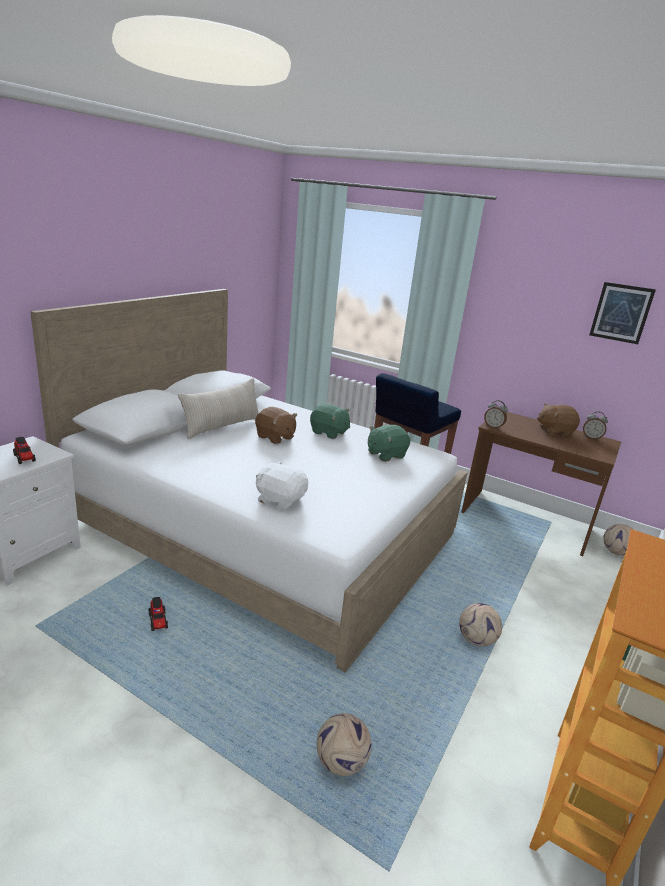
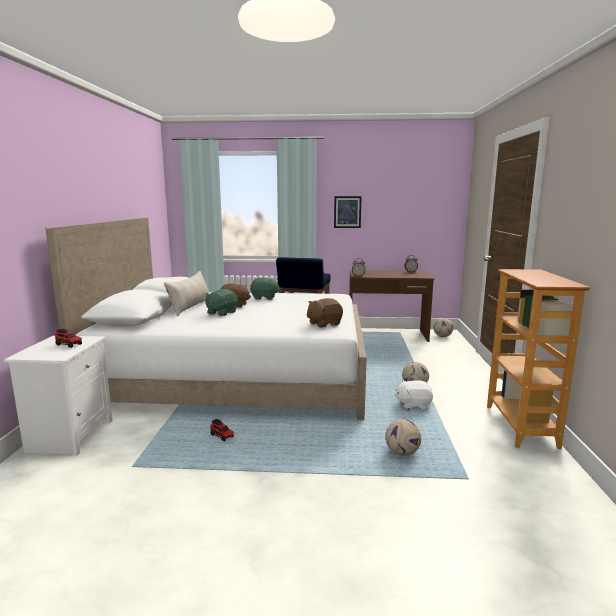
camera: 25 degrees left, 10 degrees down
white plush toy [256,461,308,510] -> white plush toy moved to [394,380,433,410]
green plush toy [368,425,410,462] -> green plush toy moved to [204,289,238,316]
brown plush toy [537,404,580,436] -> brown plush toy moved to [307,298,343,328]
picture [589,282,656,344] -> picture moved to [334,196,362,228]

